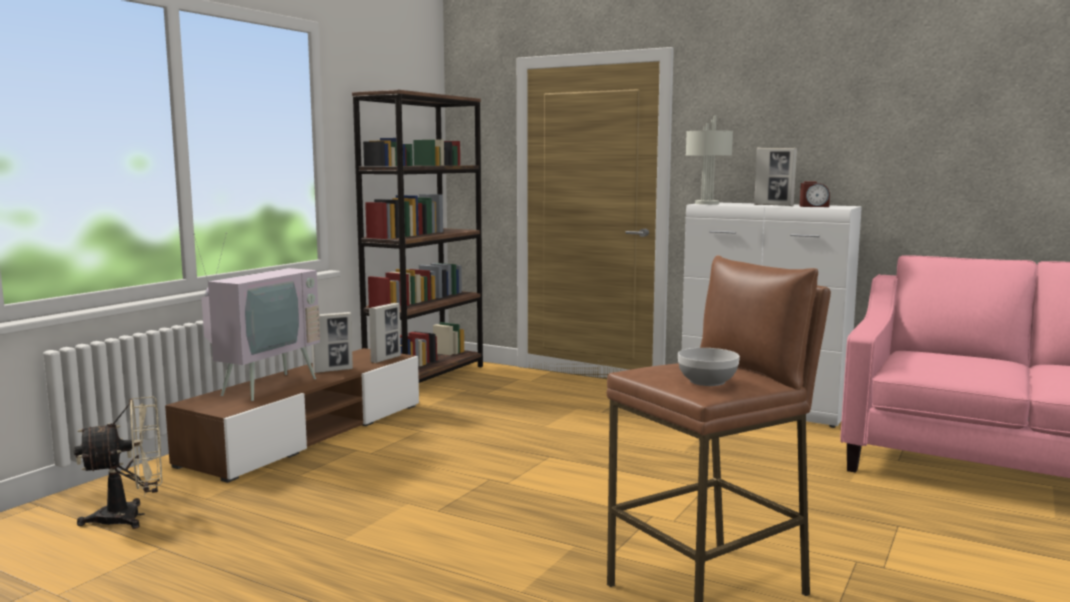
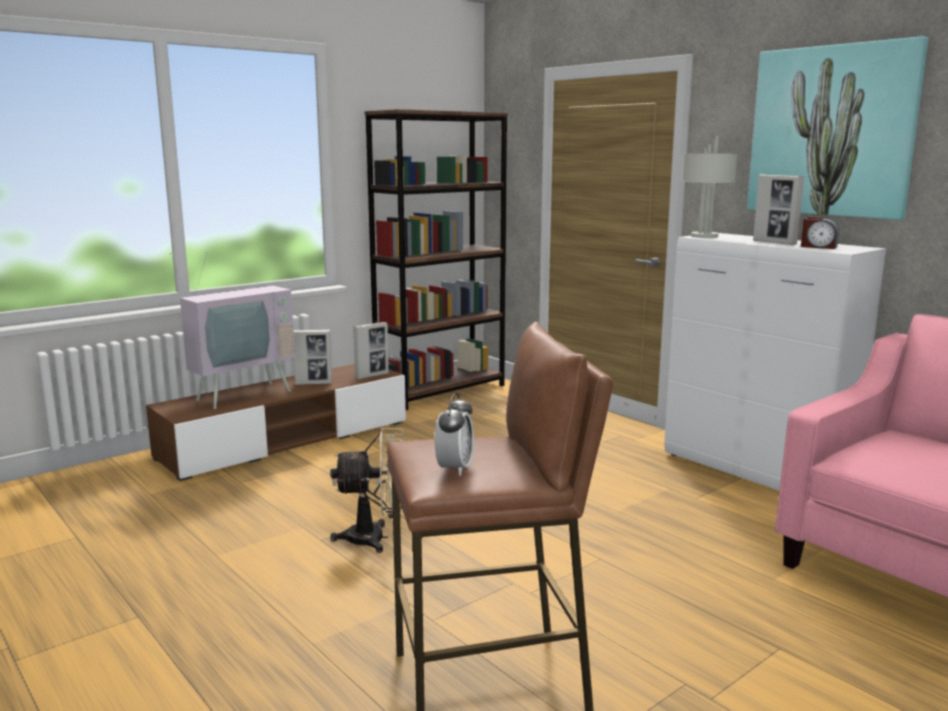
camera: 20 degrees right, 5 degrees up
beige fan [74,397,162,529] -> beige fan moved to [330,428,404,553]
bowl [678,348,740,386] -> alarm clock [435,393,474,476]
none -> picture [747,36,929,220]

